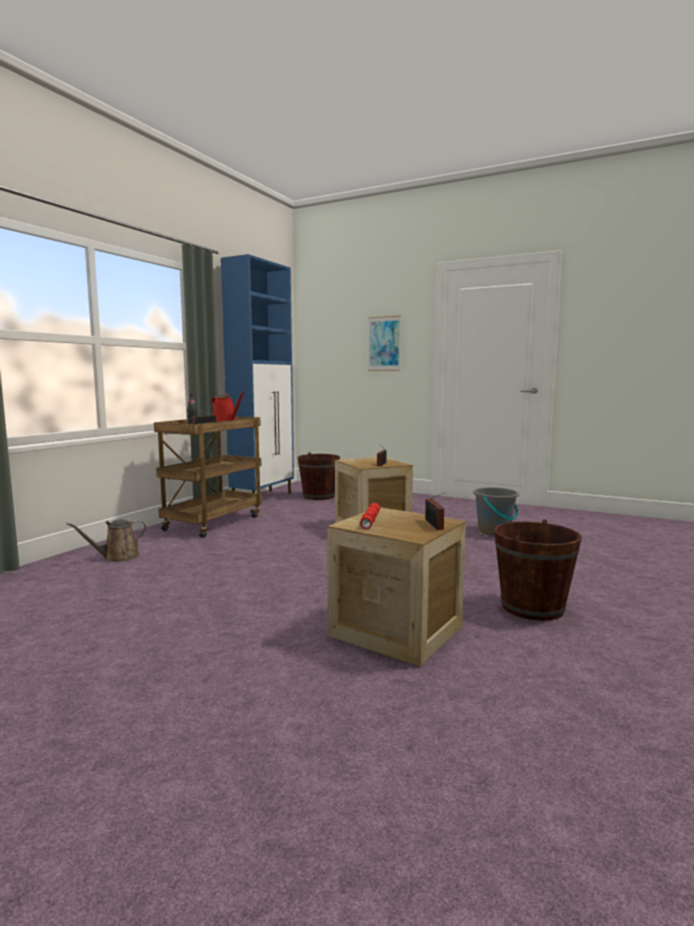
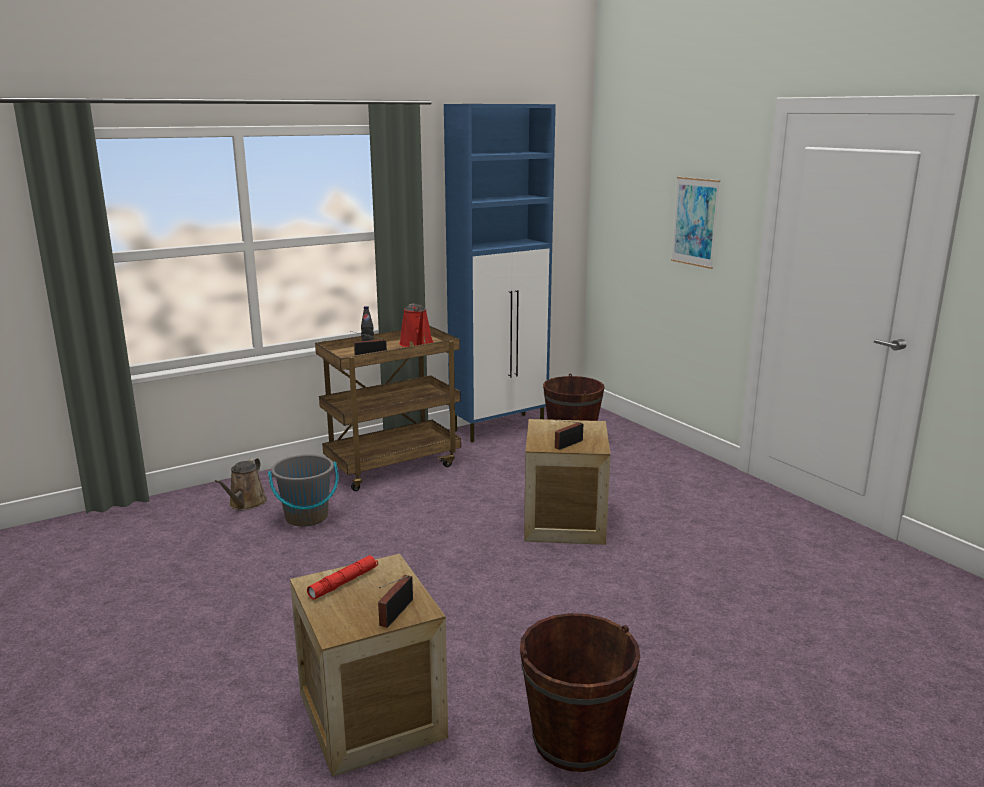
camera: 30 degrees right, 10 degrees up
brown watering can [66,519,146,562] -> brown watering can turned 75 degrees counterclockwise [215,458,267,510]
grey bucket [473,487,519,536] -> grey bucket moved to [268,454,339,527]

